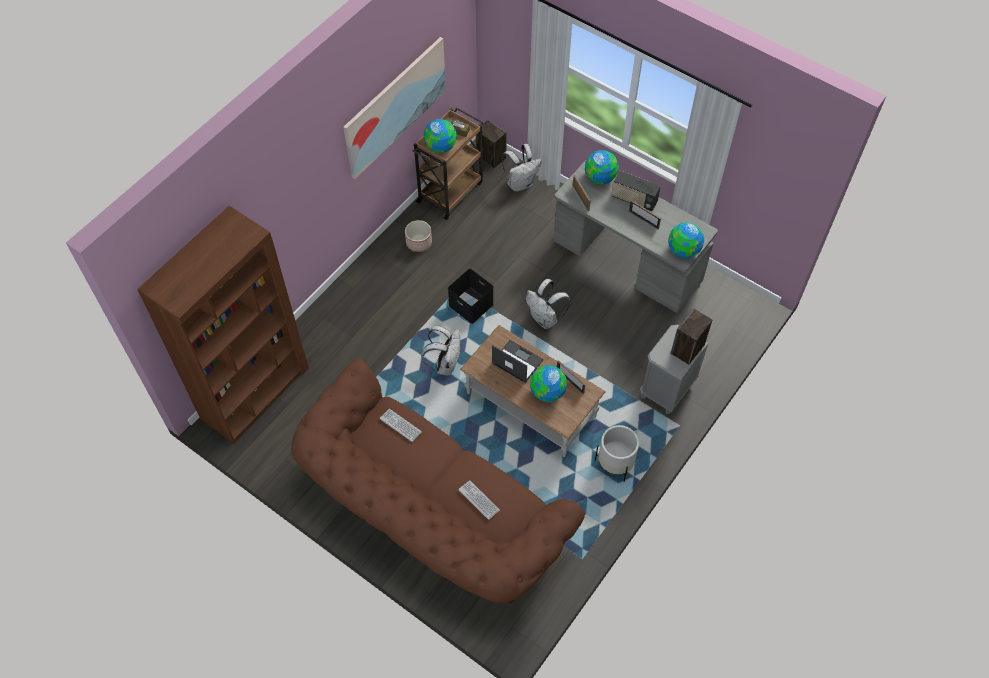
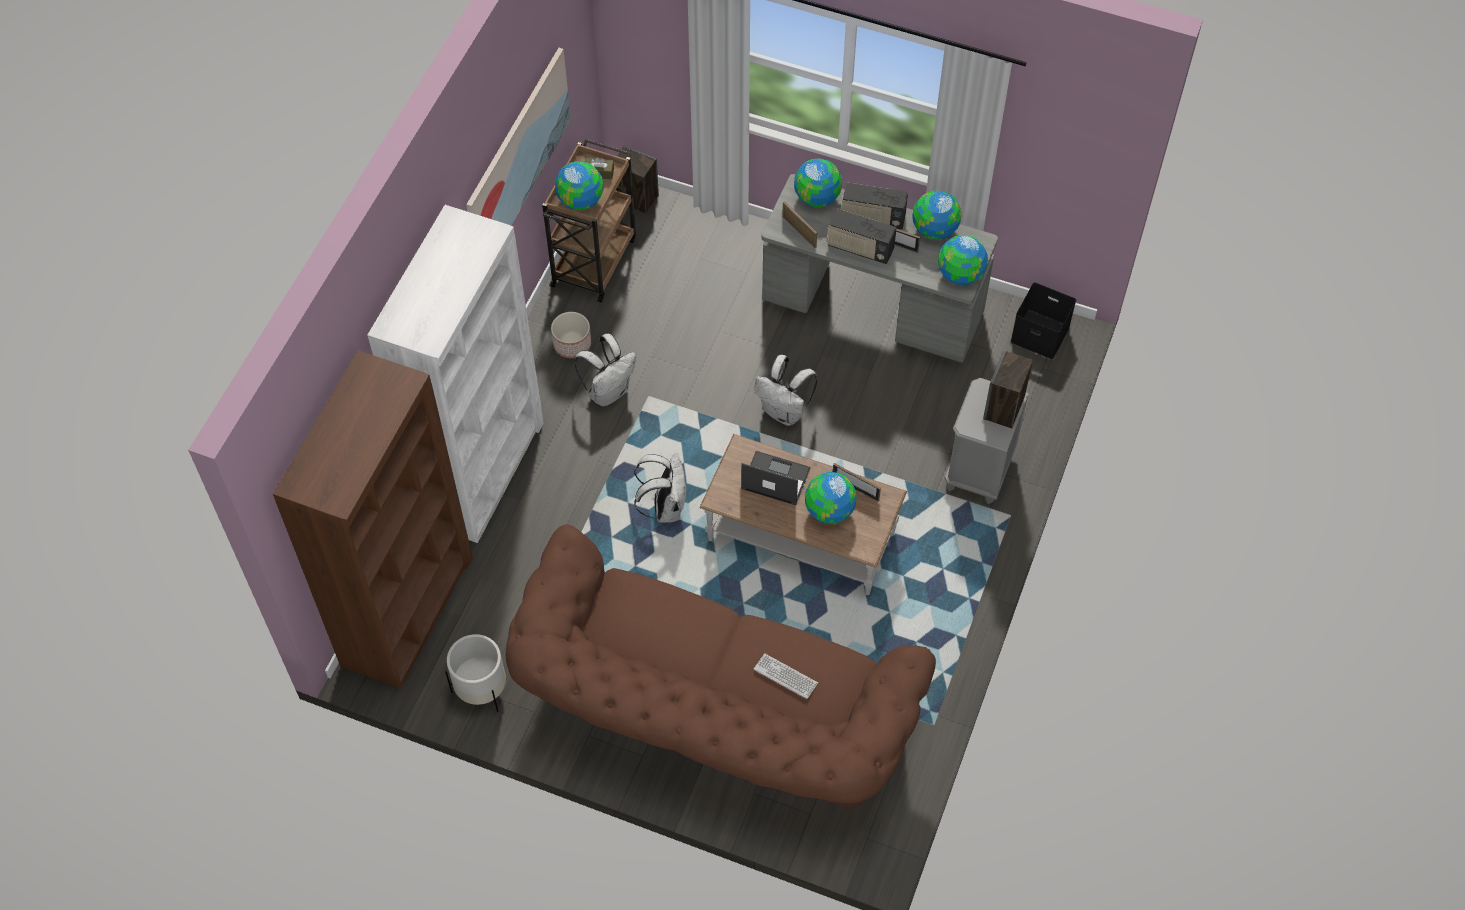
camera: 15 degrees left, 0 degrees up
keyboard [380,409,422,442] -> none
black storage box [448,269,494,324] -> black storage box moved to [1011,282,1076,359]
white backpack [502,144,542,192] -> white backpack moved to [574,334,636,407]
white planter [595,425,639,482] -> white planter moved to [445,634,506,712]
none -> white bookcase [367,205,544,543]
none -> radio [827,209,897,264]
none -> globe [912,191,961,240]

